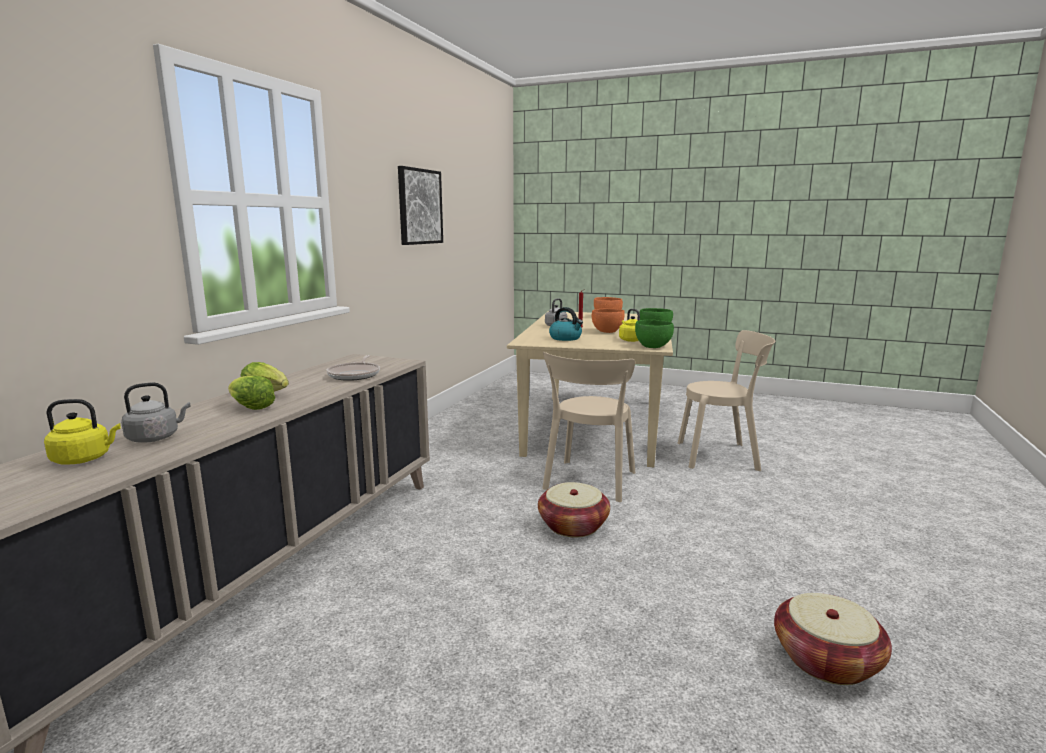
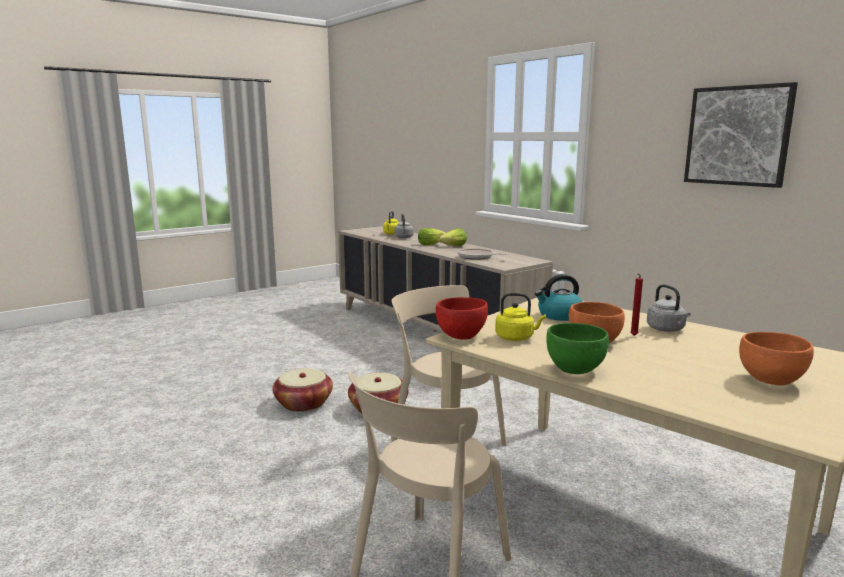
camera: 120 degrees right, 0 degrees up
green bowl [635,320,674,348] -> red bowl [436,297,488,339]
basket [774,593,892,685] -> basket moved to [272,368,333,412]

